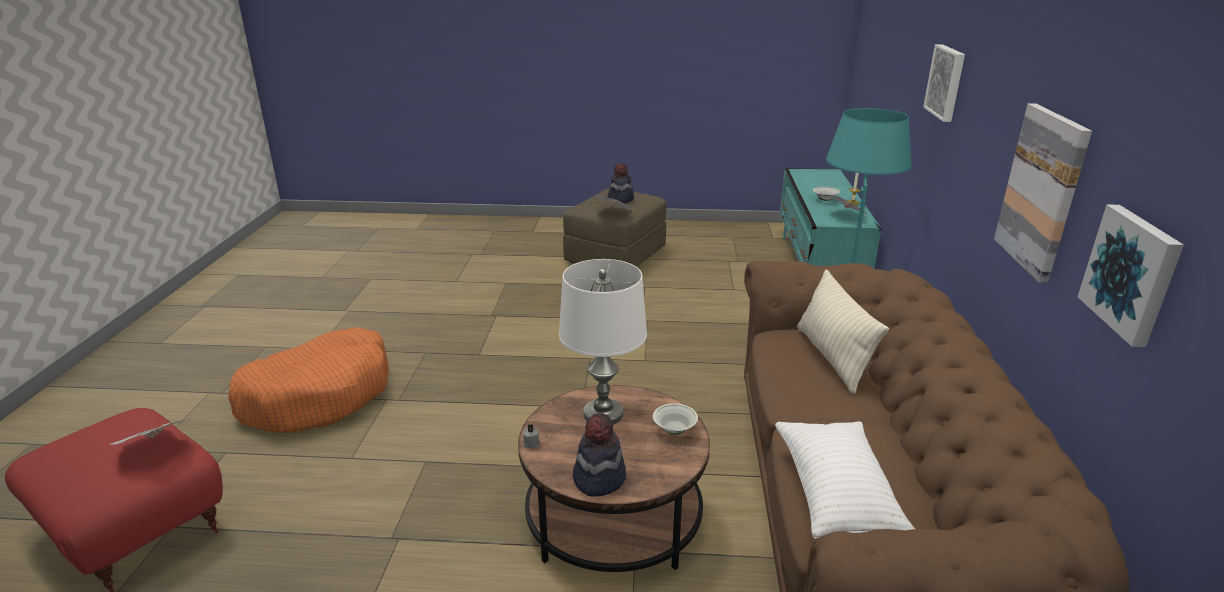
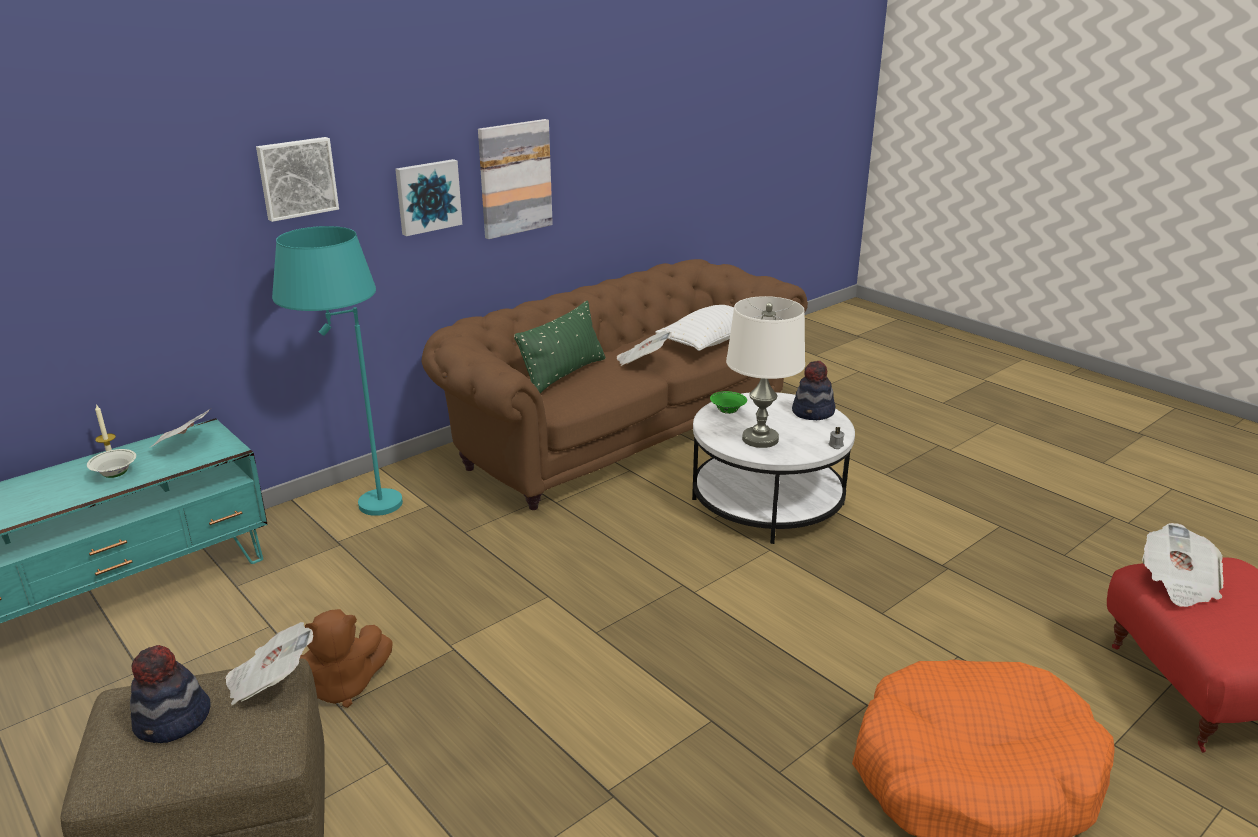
camera: 135 degrees left, 0 degrees up
brown coffee table [518,385,710,572] -> white coffee table [692,392,855,544]
white bowl [653,403,698,435] -> green bowl [710,391,747,414]
beige pillow [797,269,889,394] -> green pillow [514,301,605,394]
picture [1078,204,1184,347] -> picture moved to [395,159,462,236]
none -> brown plush toy [300,609,393,708]
none -> newspaper [617,331,672,366]

